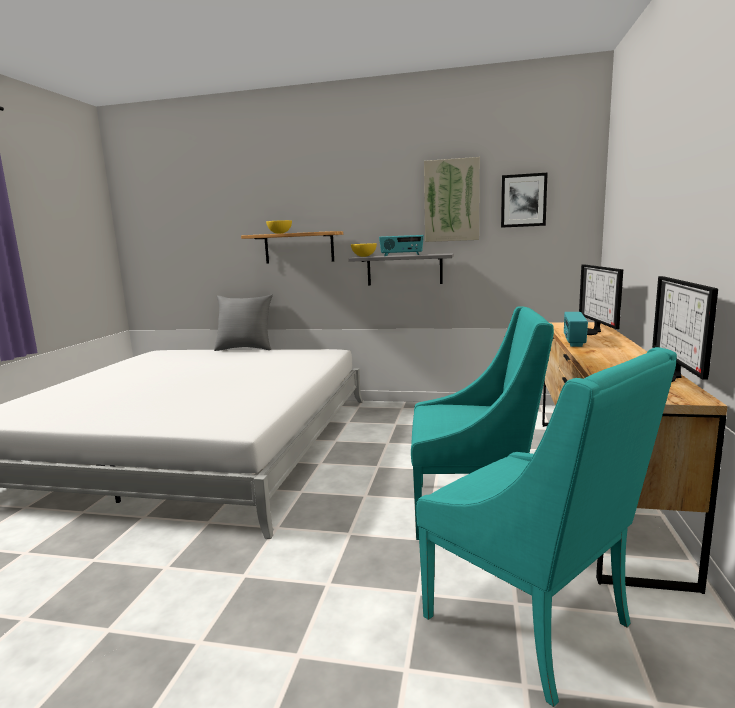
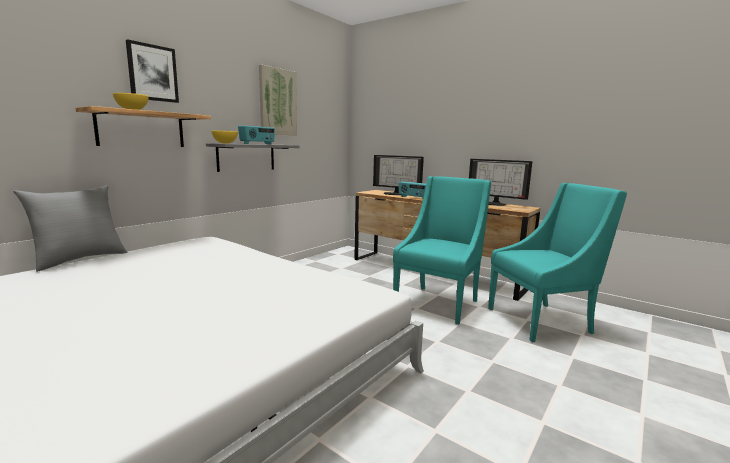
camera: 65 degrees left, 0 degrees up
picture [501,172,548,228] -> picture moved to [126,39,179,103]

